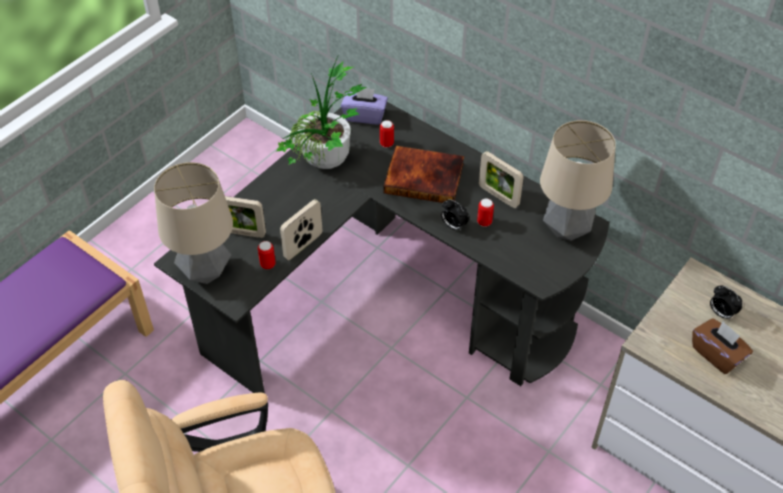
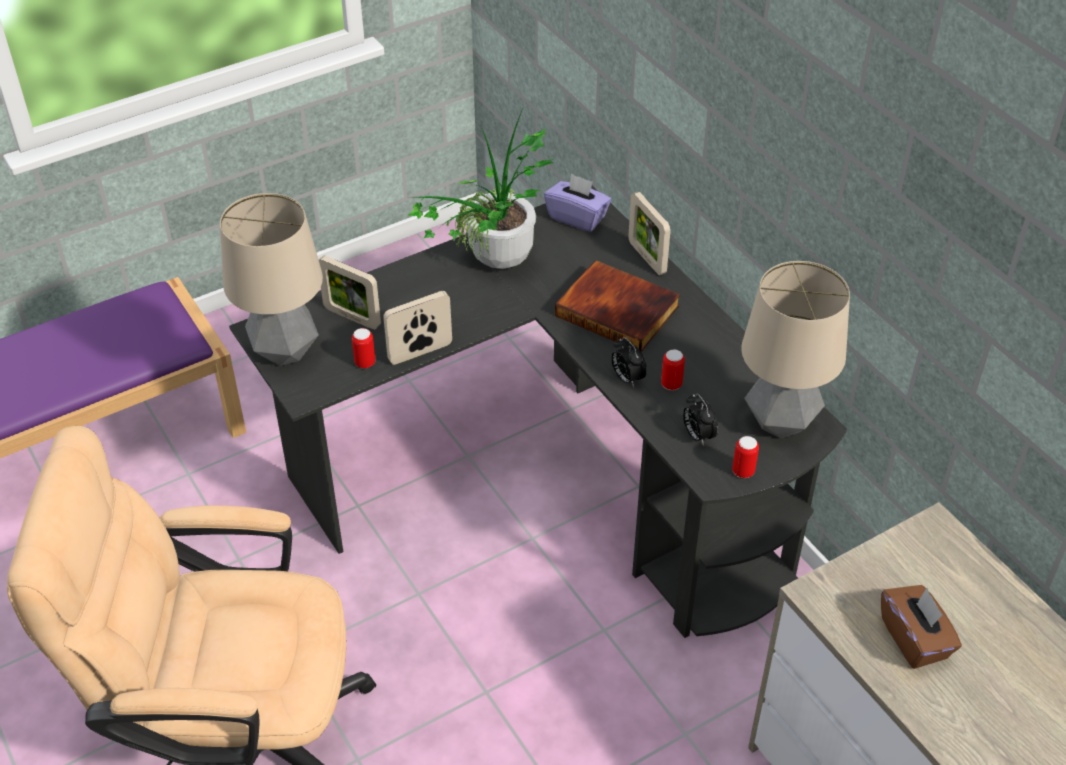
camera: 20 degrees right, 5 degrees down
can [380,120,394,148] -> can moved to [732,436,759,478]
picture frame [479,151,524,208] -> picture frame moved to [628,192,671,275]
alarm clock [710,285,742,320] -> alarm clock moved to [683,394,718,446]

